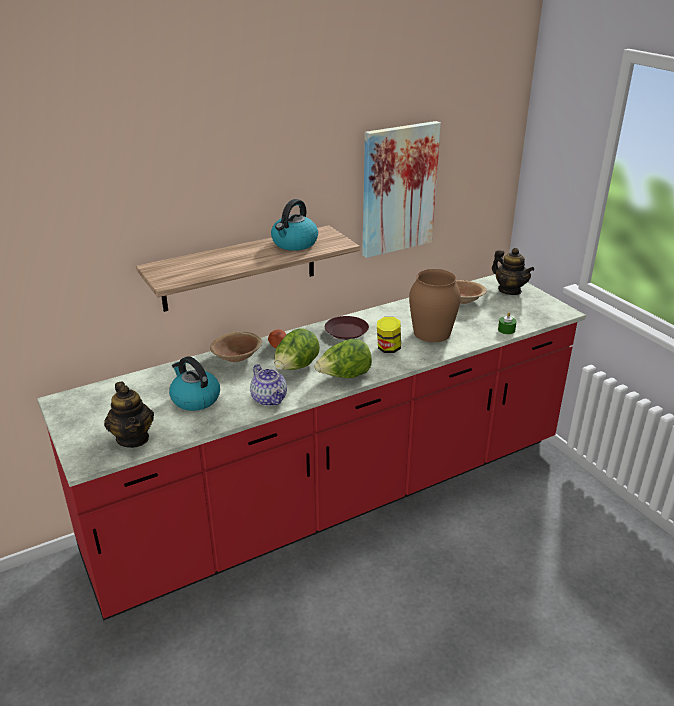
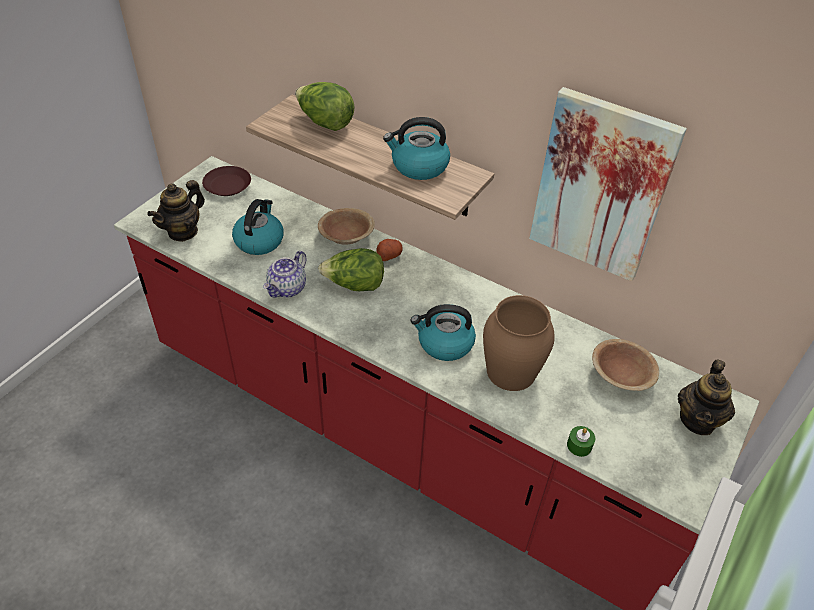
camera: 60 degrees right, 15 degrees up
lettuce [314,339,372,378] -> lettuce moved to [295,82,355,131]
brown plate [325,316,369,340] -> brown plate moved to [202,166,251,196]
jar [377,317,401,353] -> kettle [411,304,476,361]

